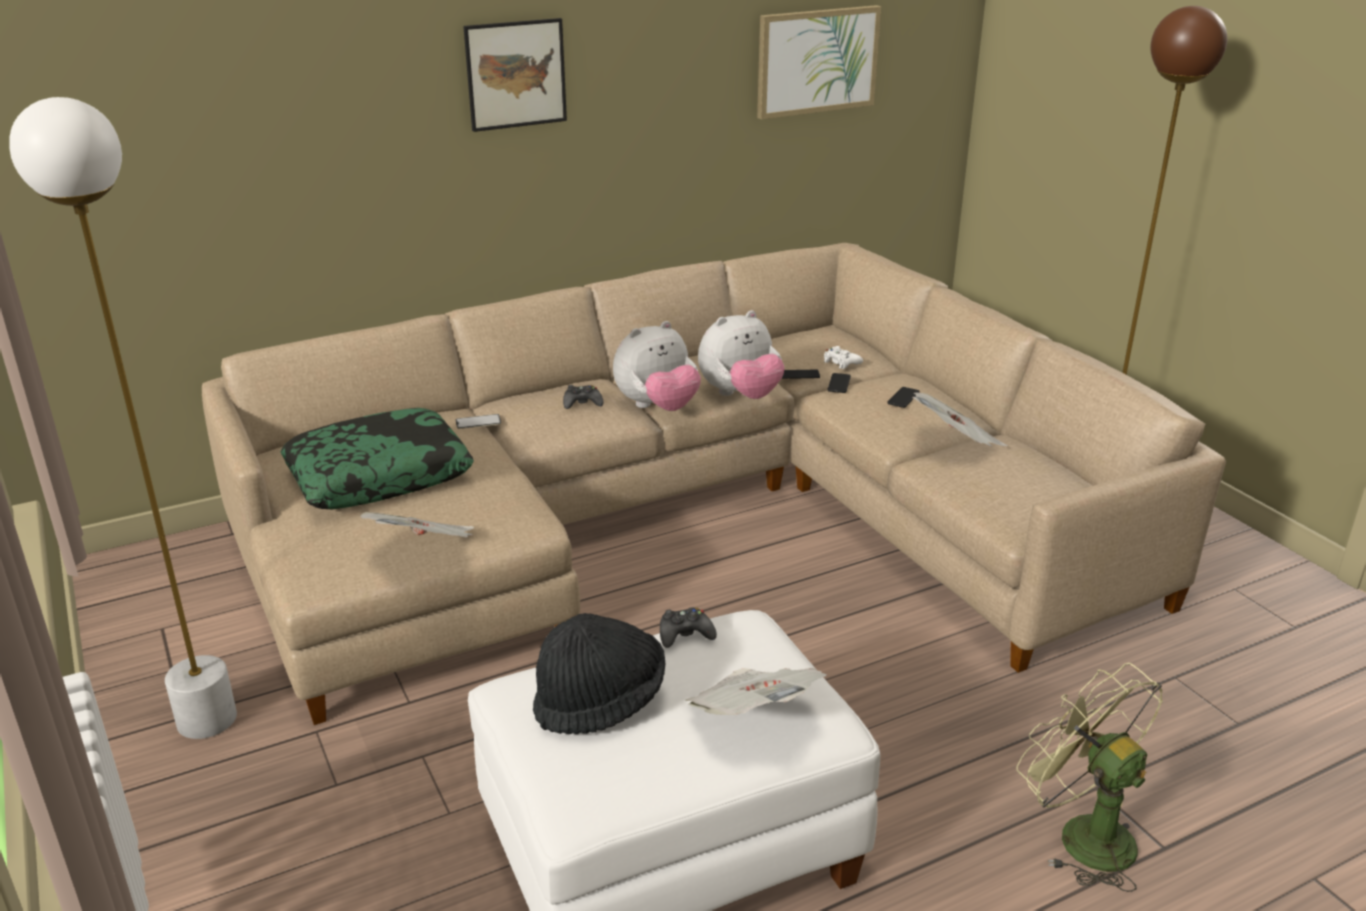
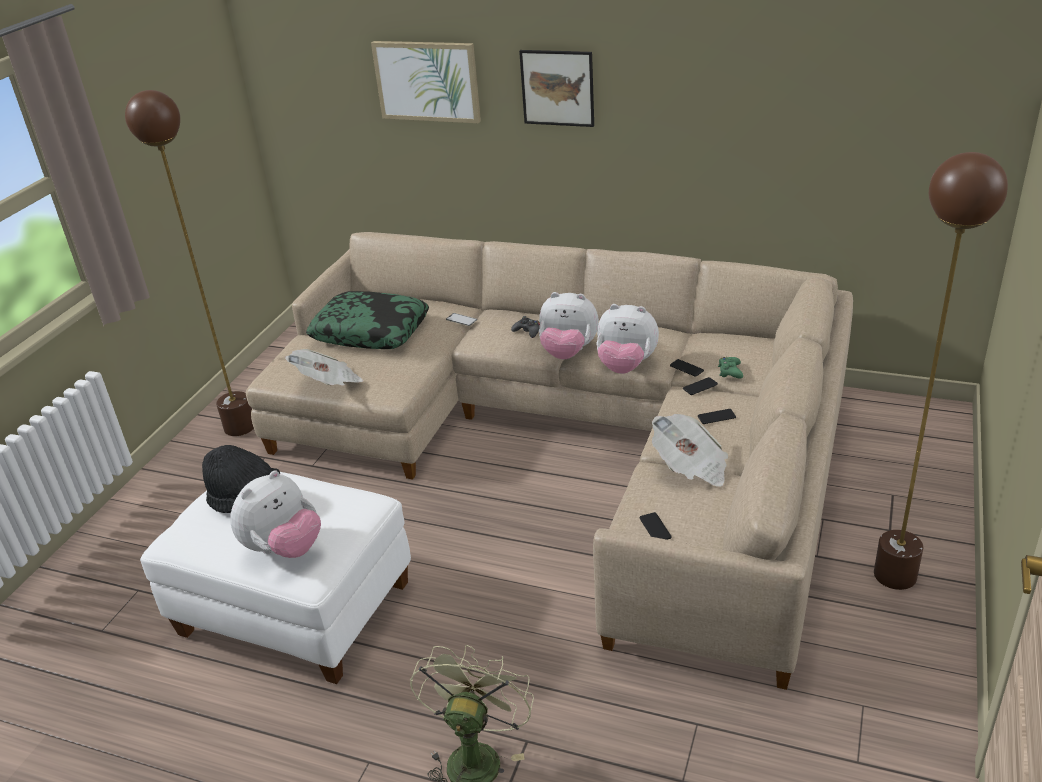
camera: 50 degrees right, 5 degrees up
white floor lamp [9,97,237,739] -> brown floor lamp [125,90,254,436]
black game controller [660,607,717,648] -> none
newspaper [685,668,827,715] -> plush toy [230,470,321,558]
picture [757,5,881,119] -> picture moved to [371,41,481,123]
white game controller [824,346,863,369] -> green game controller [718,357,743,378]
none -> phone [640,512,671,540]

